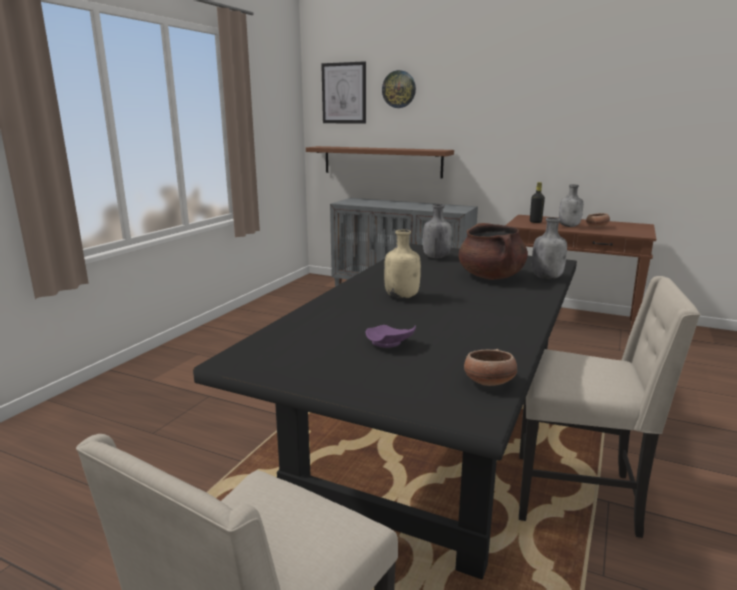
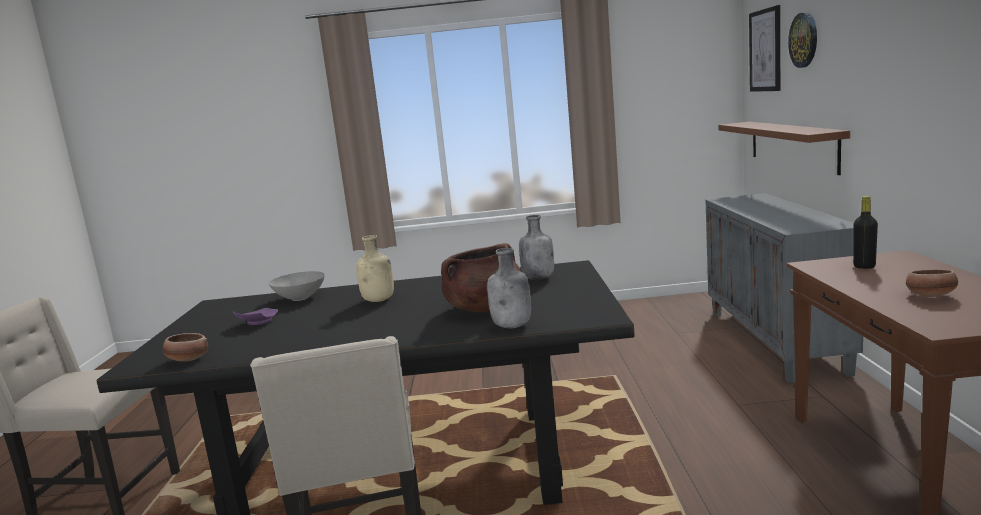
camera: 65 degrees right, 5 degrees down
grey bottle [559,184,583,227] -> none
none -> grey bowl [269,271,325,301]

